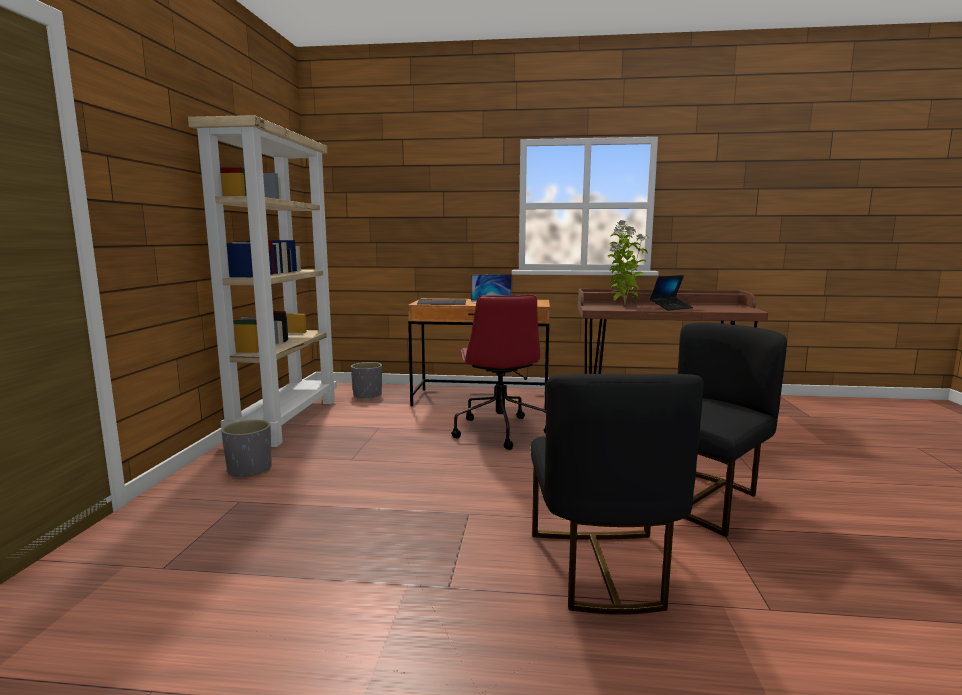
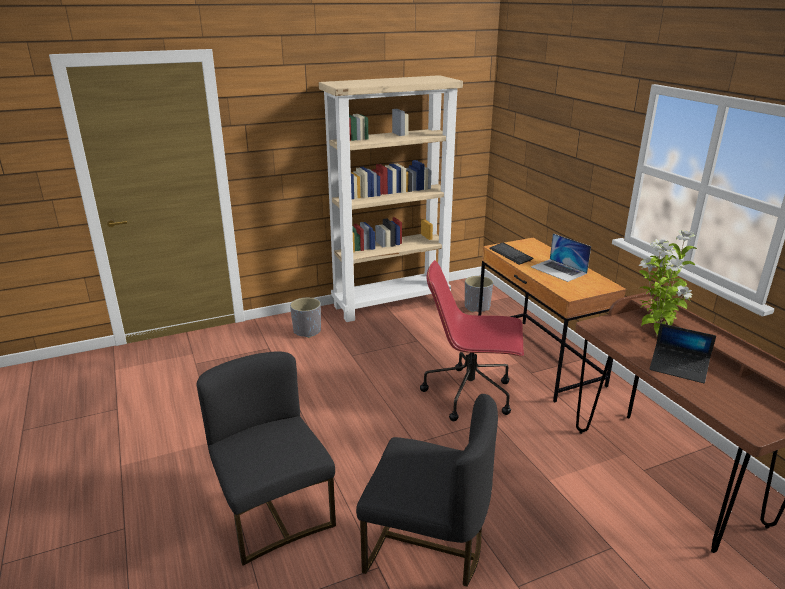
camera: 60 degrees right, 15 degrees up
red office chair [451,295,546,450] -> red office chair turned 45 degrees clockwise [420,260,524,421]
black chair [531,374,704,615] -> black chair turned 90 degrees clockwise [197,351,336,566]

